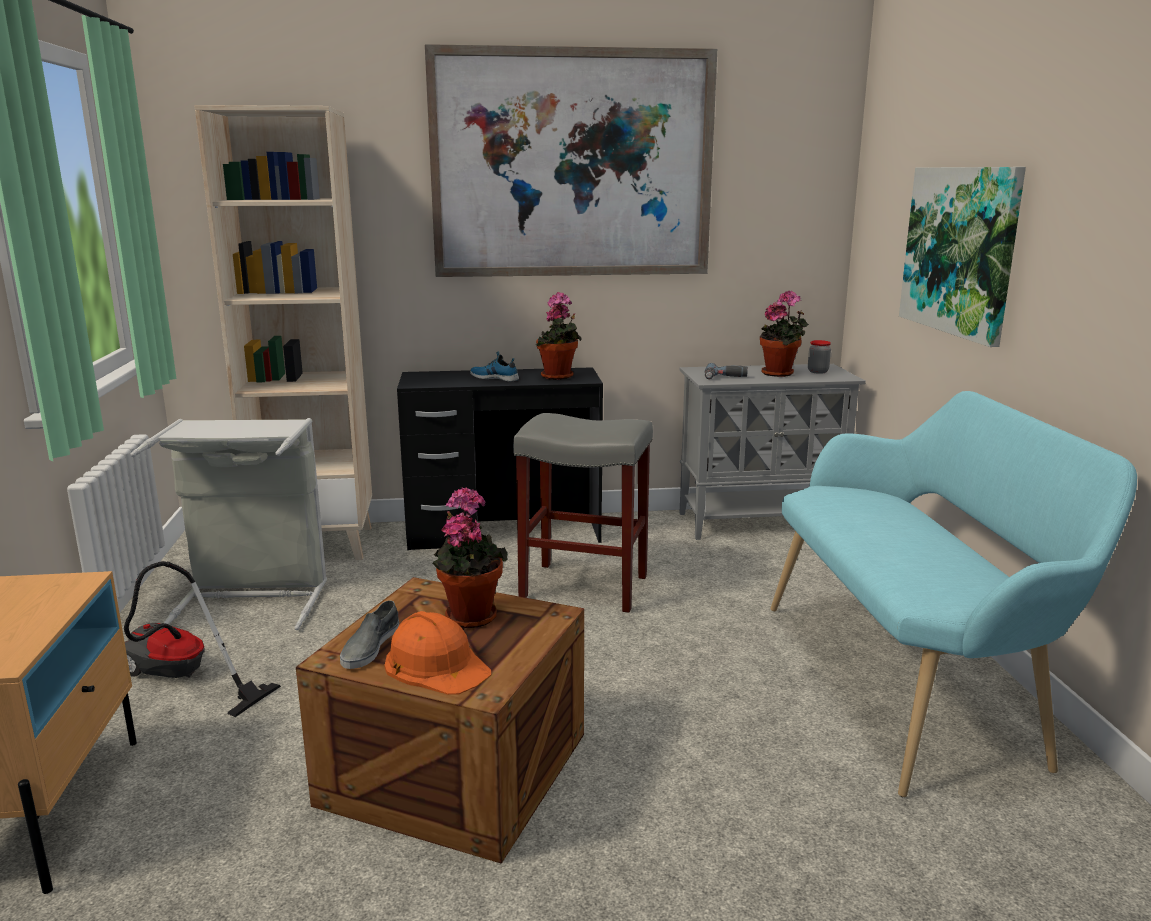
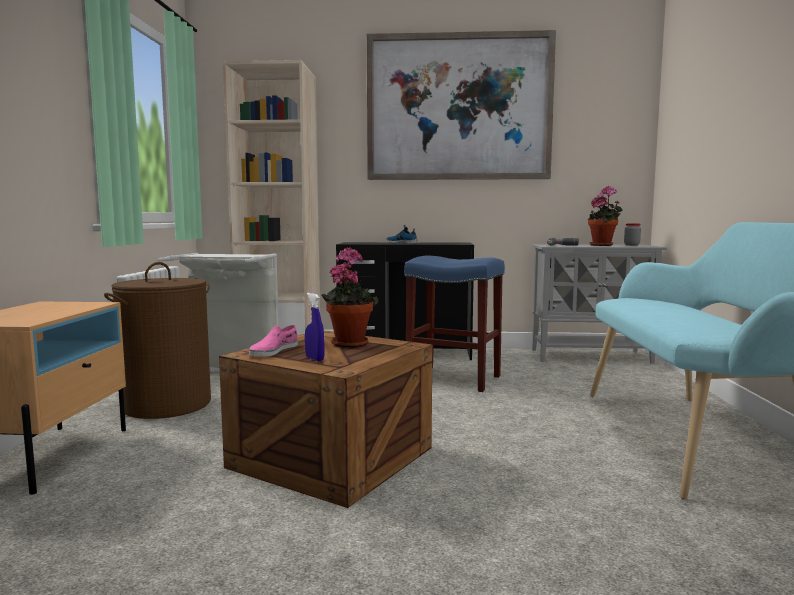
camera: 10 degrees right, 10 degrees down
vacuum cleaner [124,561,281,717] -> brown laundry basket [104,262,211,419]
grey shoe [340,600,399,669] -> pink shoe [249,325,298,357]
orange hard hat [385,611,491,695] -> blue spray bottle [305,293,325,361]
grey stool [513,413,653,613] -> blue stool [404,256,505,392]
potted plant [536,292,582,380] -> none
picture [899,167,1026,347] -> none

